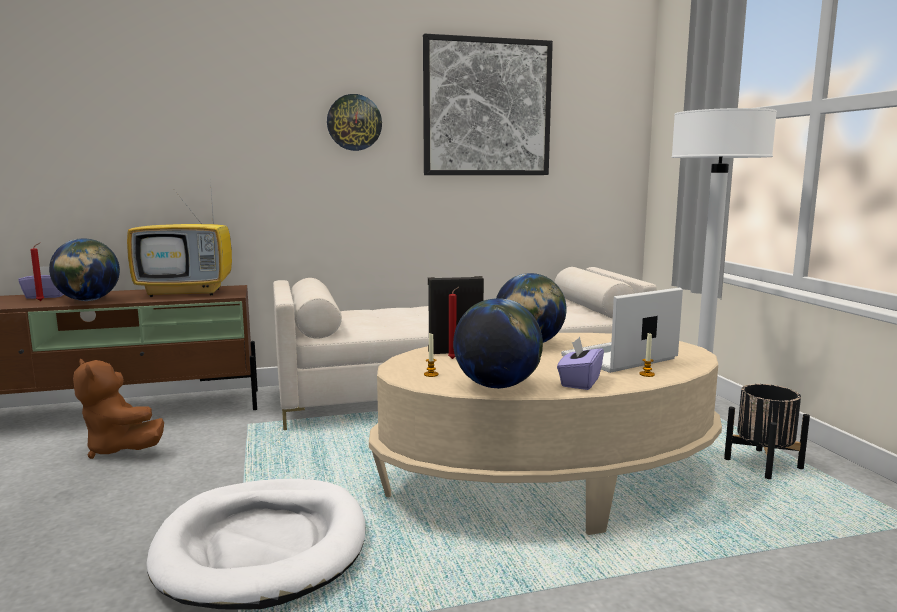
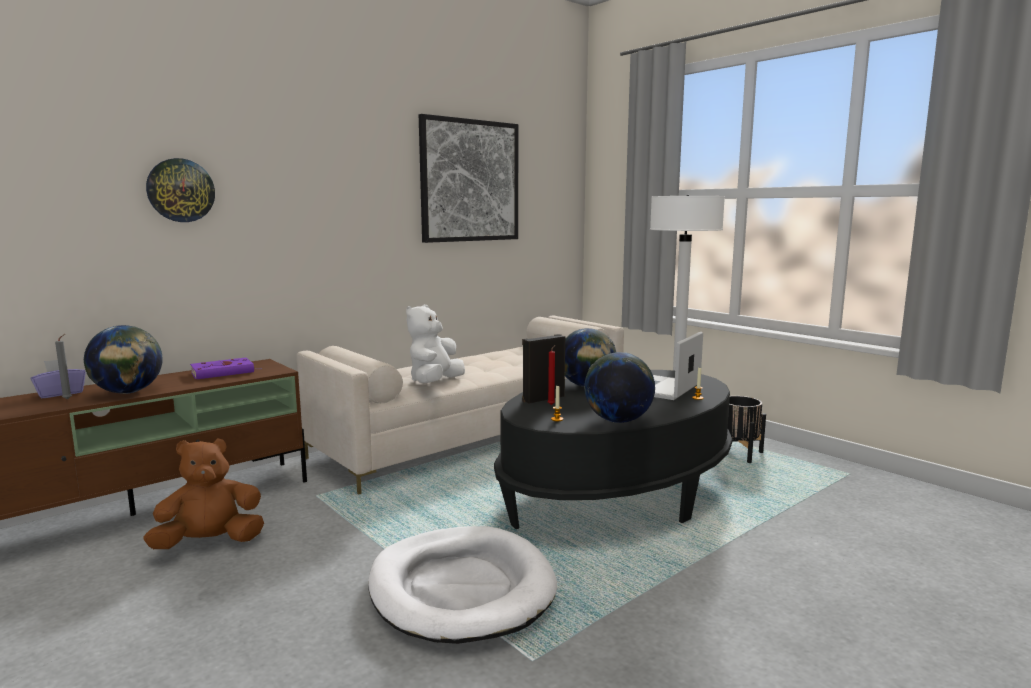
camera: 25 degrees left, 0 degrees up
red candle [30,243,44,301] -> grey candle [55,334,72,400]
brown plush toy [73,359,164,459] -> brown plush toy turned 135 degrees clockwise [143,438,264,549]
television [127,180,232,297] -> purple book [190,358,262,380]
wall clock [327,94,382,151] -> wall clock moved to [146,158,215,222]
beige coffee table [369,333,722,535] -> black coffee table [494,370,732,529]
purple tissue box [557,337,604,390] -> none
none -> white plush toy [406,304,465,383]

